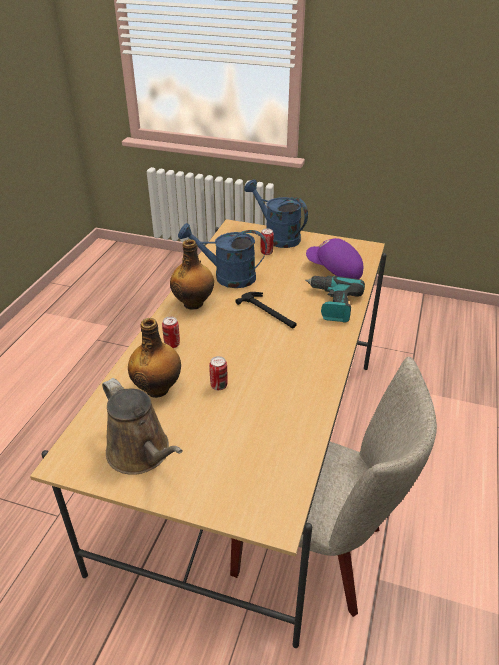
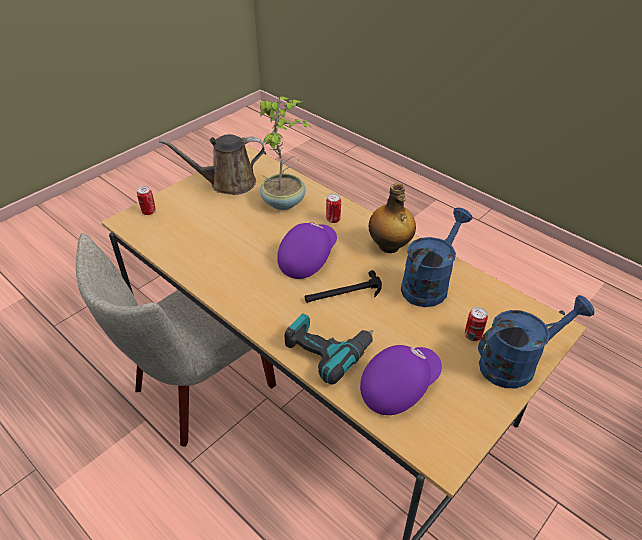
camera: 115 degrees right, 5 degrees up
bottle [128,318,181,398] -> potted plant [260,96,312,210]
can [209,356,228,390] -> can moved to [137,186,156,215]
none -> purple cap [277,222,337,279]

